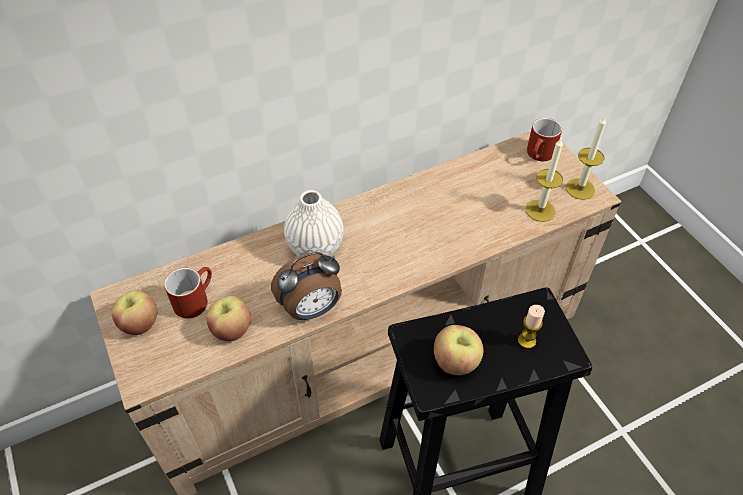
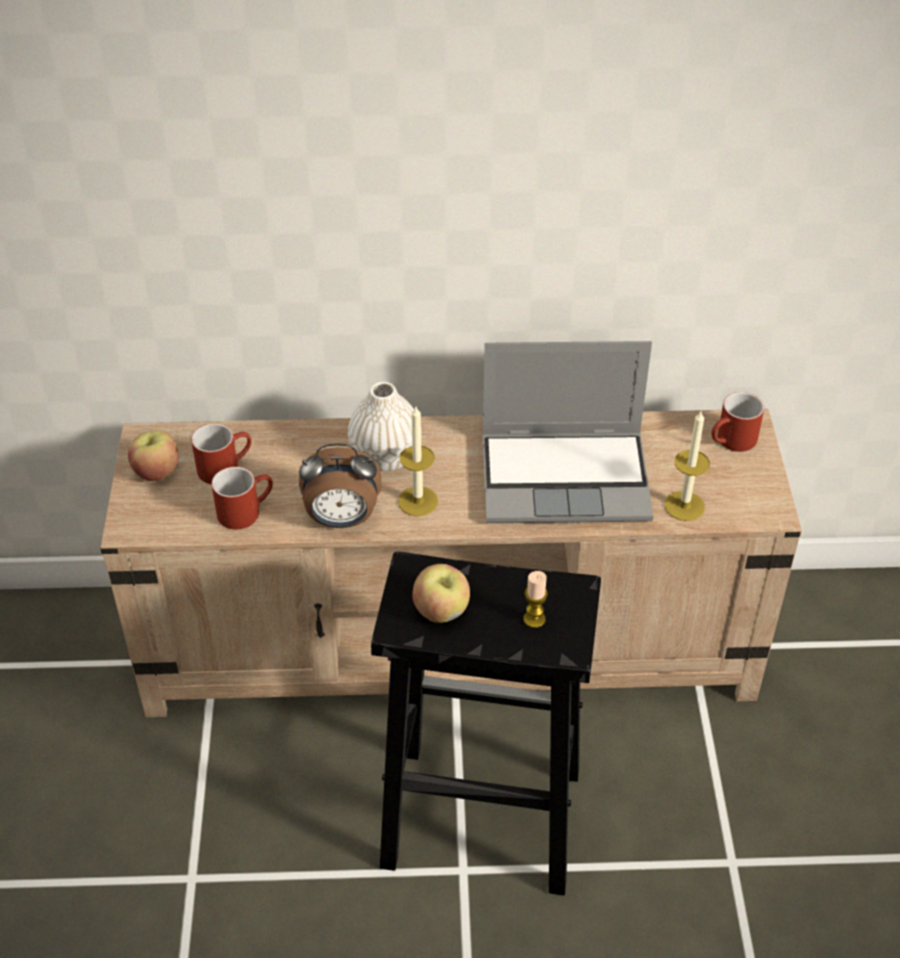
camera: 25 degrees right, 5 degrees down
apple [206,296,251,341] -> red mug [212,467,273,529]
candle [566,117,606,200] -> candle moved to [398,407,438,516]
none -> laptop [482,341,653,523]

